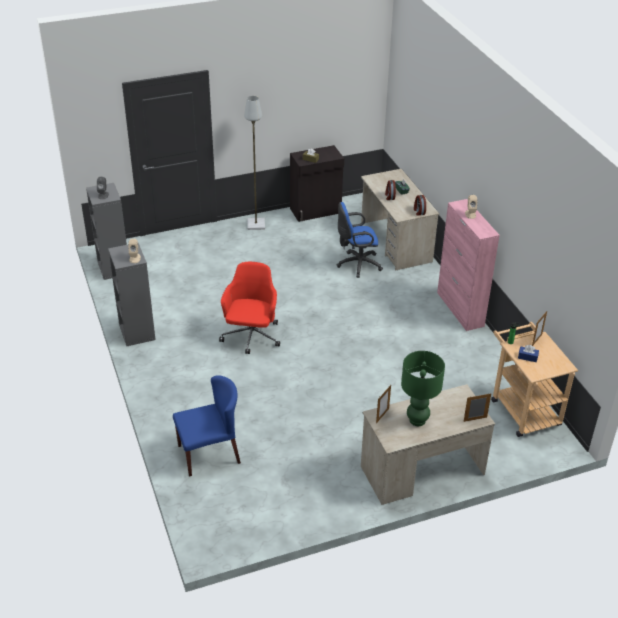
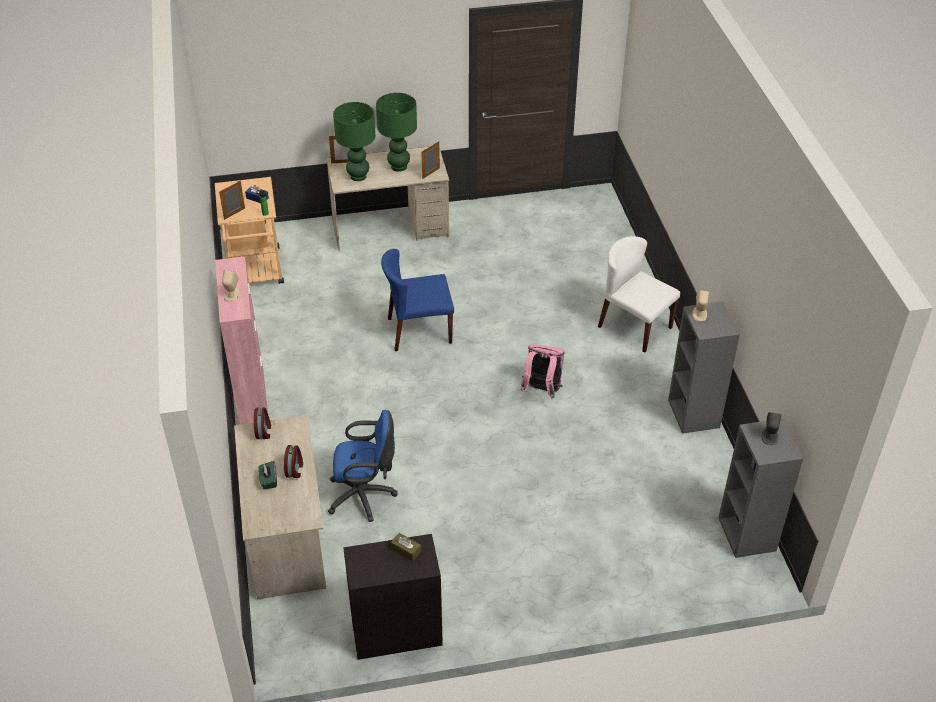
camera: 170 degrees left, 5 degrees up
blue chair [173,375,241,477] -> blue chair moved to [381,249,454,351]
red office chair [219,262,280,354] -> pink backpack [520,344,564,399]
grey floor lamp [244,96,265,230] -> none
none -> green table lamp [333,102,375,181]
none -> white chair [598,236,680,353]

